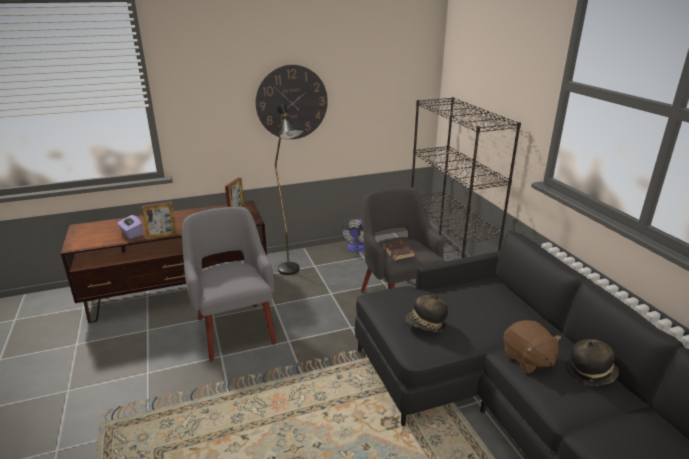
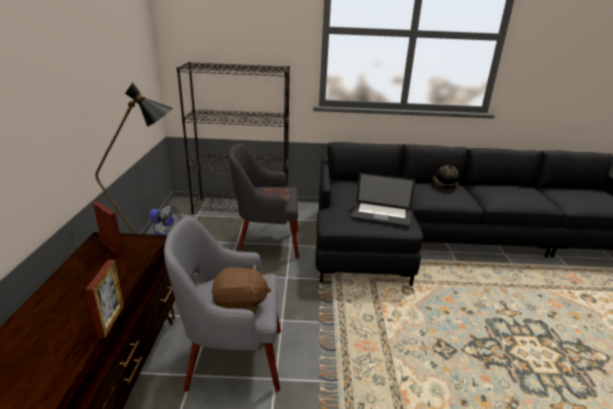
camera: 70 degrees left, 0 degrees up
purple tissue box [117,215,143,239] -> none
wall clock [256,65,328,139] -> none
hat [405,294,448,332] -> laptop [352,173,416,227]
brown plush toy [504,320,561,373] -> brown plush toy moved to [211,265,271,315]

